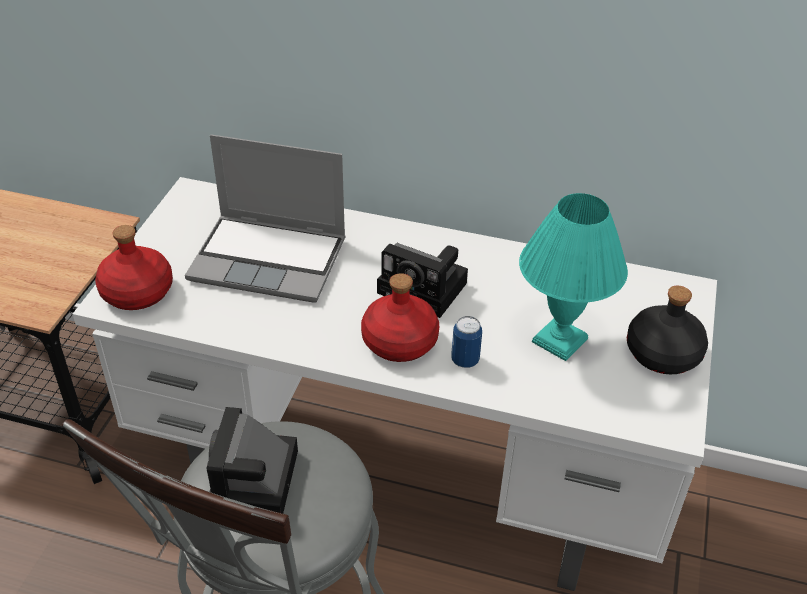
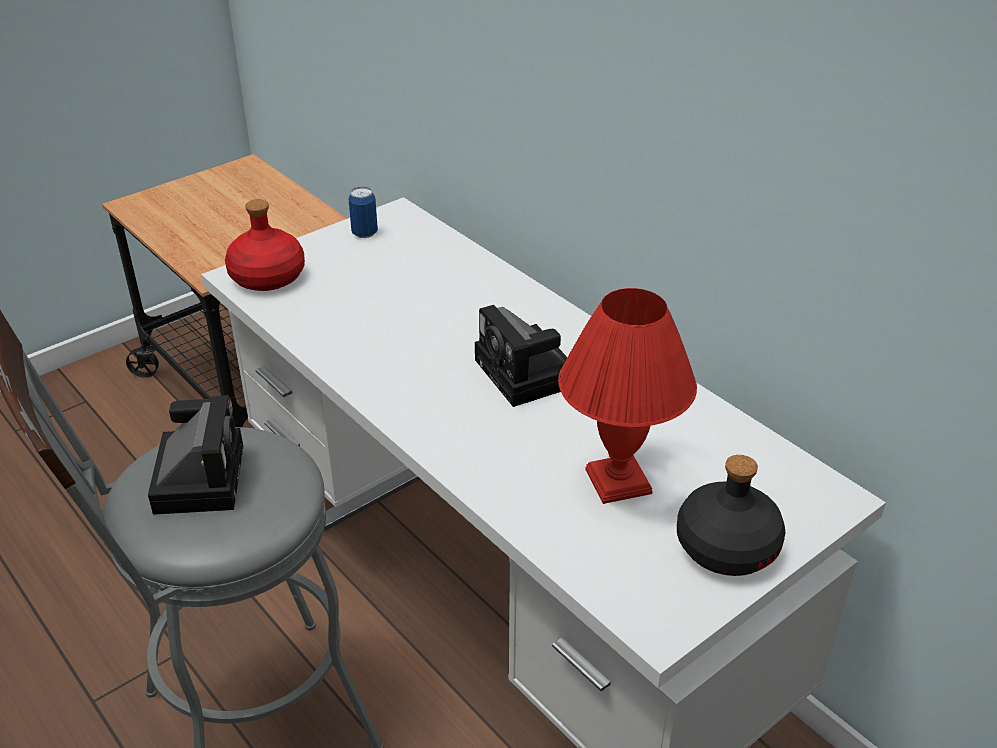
camera: 35 degrees right, 5 degrees down
laptop [185,134,345,303] -> none
camera [206,407,298,514] -> camera turned 135 degrees clockwise [148,395,243,515]
red bottle [361,273,439,362] -> none
can [451,316,482,368] -> can moved to [348,187,378,238]
turquoise table lamp [519,193,628,361] -> red table lamp [558,288,697,504]

